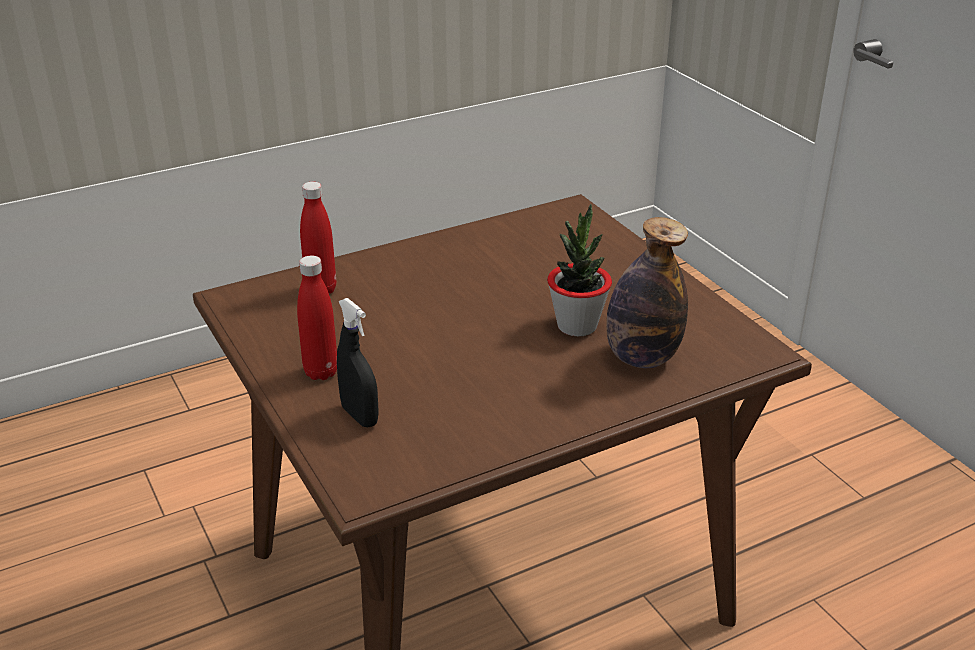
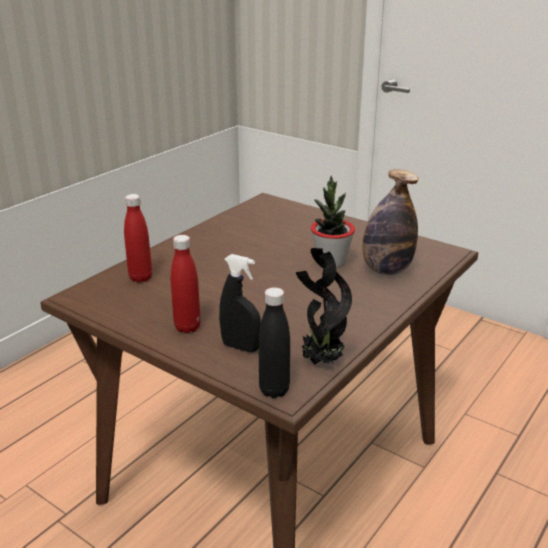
camera: 25 degrees left, 5 degrees down
none -> black bottle [259,287,290,398]
none -> potted plant [296,248,352,365]

